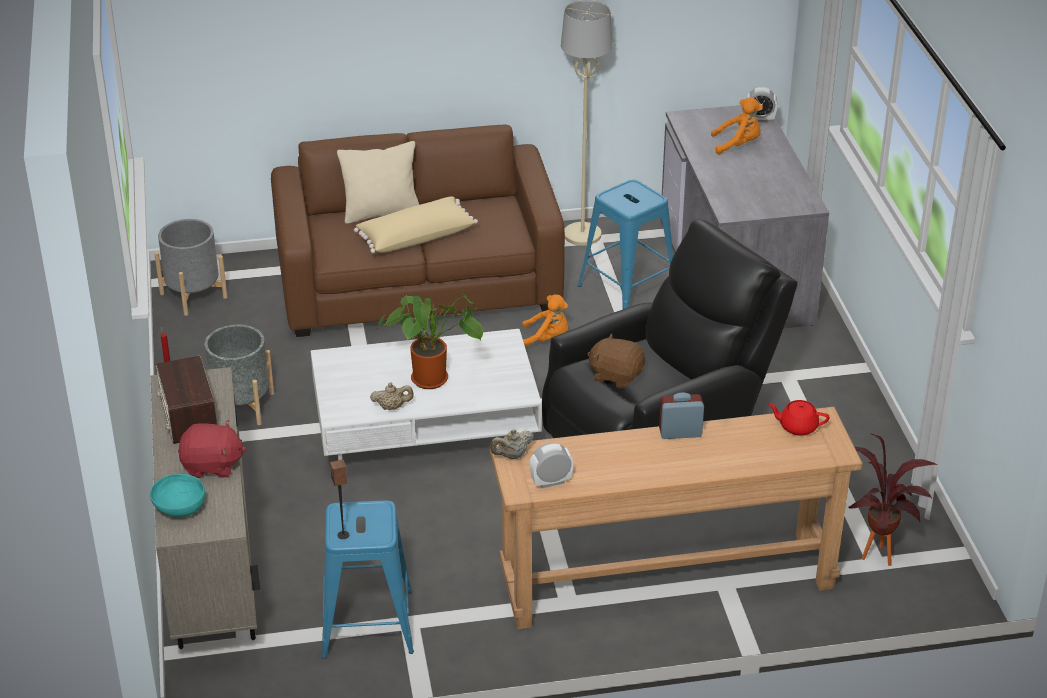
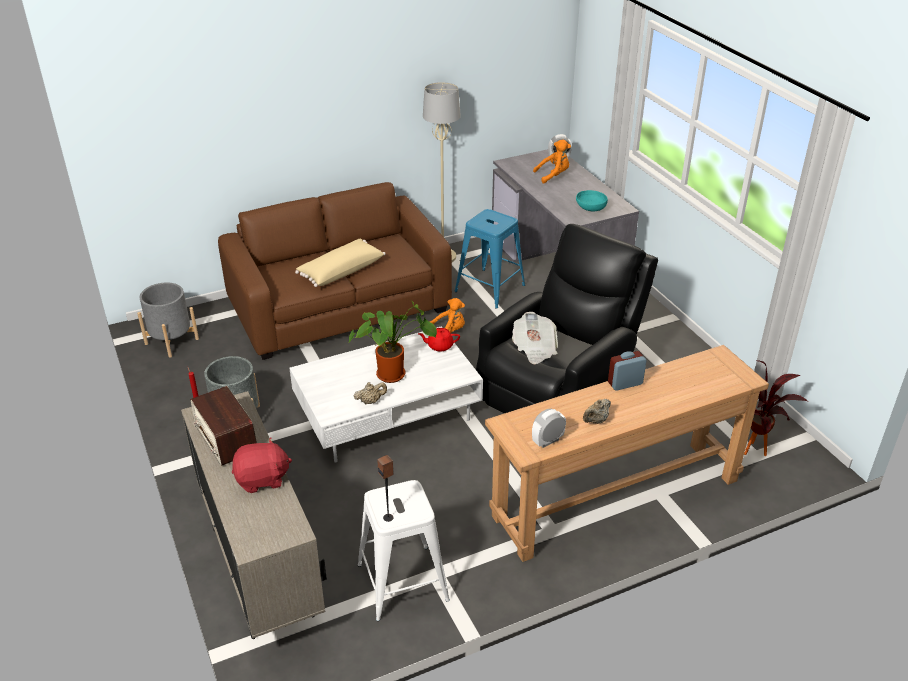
camera: 15 degrees left, 0 degrees up
turquoise bowl [150,474,205,517] -> turquoise bowl moved to [576,190,608,211]
blue stool [322,500,414,658] -> white stool [358,480,450,621]
beige pillow [337,141,419,224] -> none
beige teapot [490,429,534,459] -> beige teapot moved to [583,399,611,424]
brown plush toy [587,333,645,389] -> newspaper [512,312,558,364]
red teapot [768,400,830,436] -> red teapot moved to [418,328,460,352]

